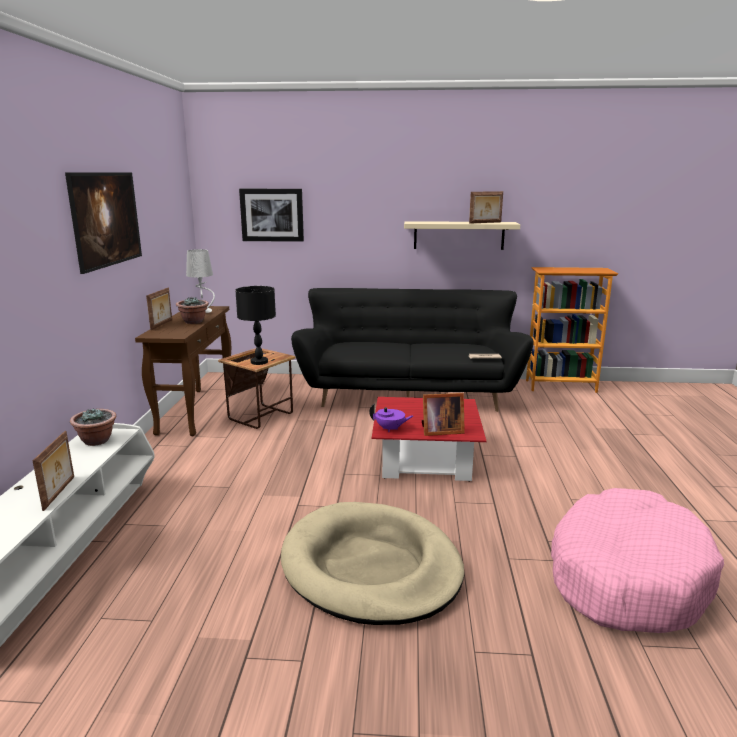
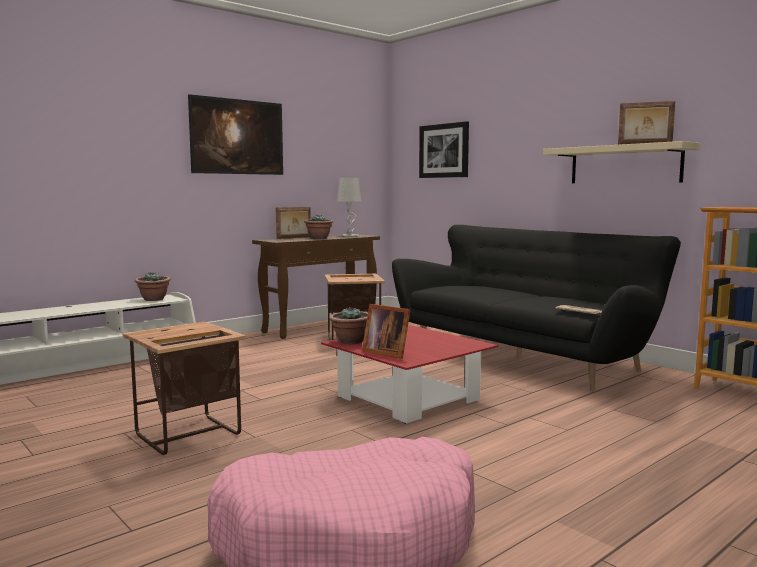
camera: 45 degrees right, 10 degrees down
picture frame [32,431,74,511] -> none
black table lamp [235,286,276,365] -> none
beige dog bed [281,502,464,625] -> side table [122,322,246,455]
purple teapot [369,403,413,432] -> potted plant [329,307,368,344]

